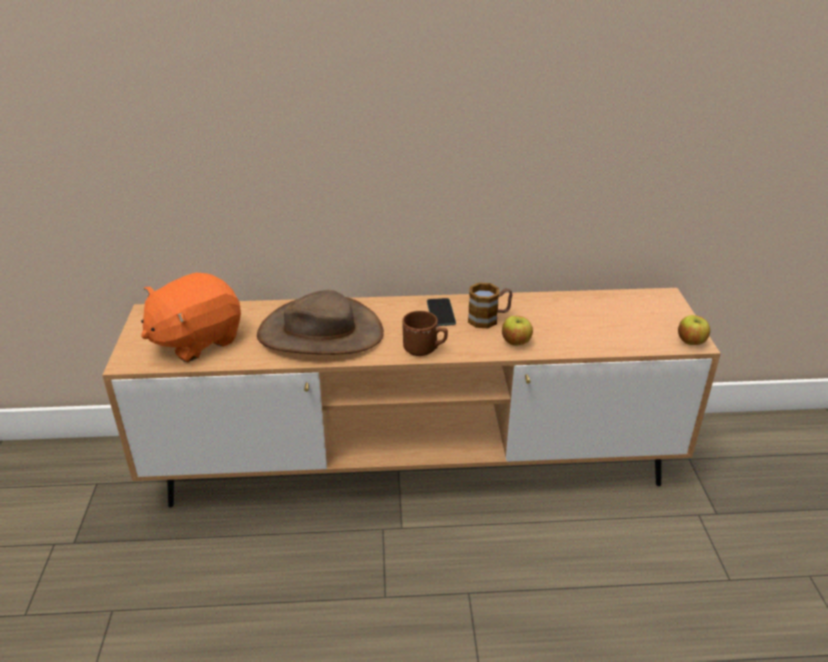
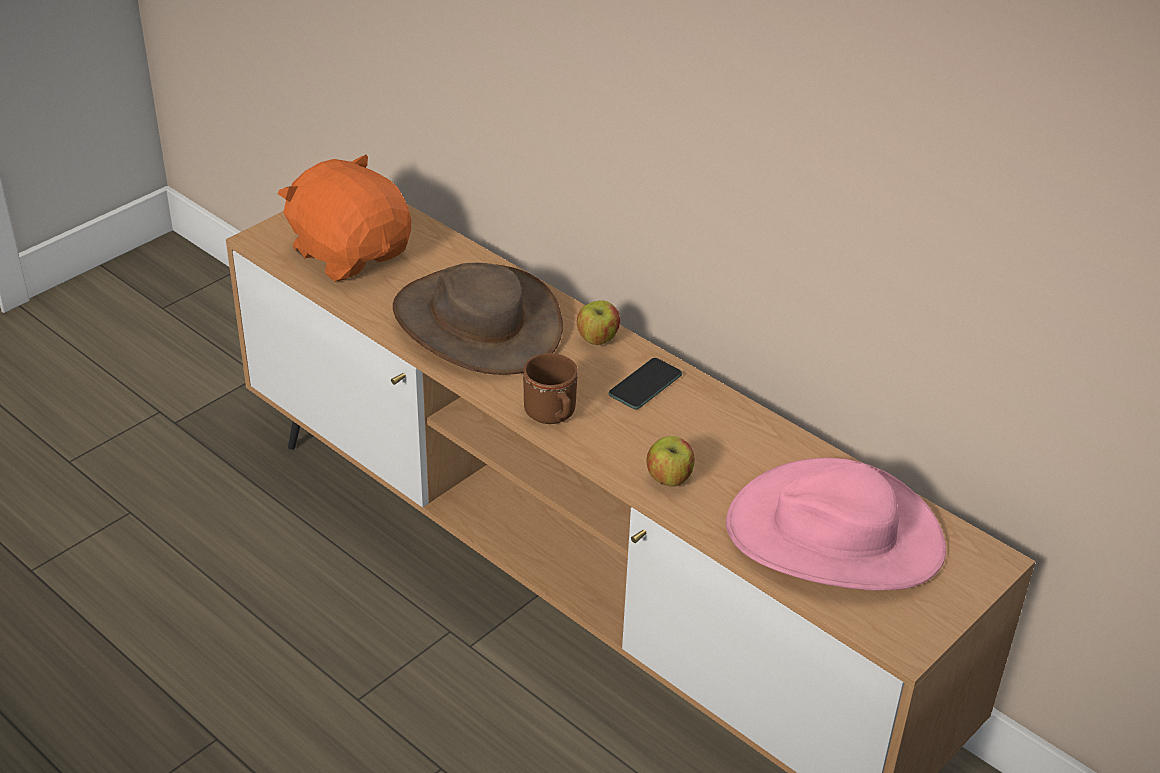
camera: 45 degrees right, 5 degrees up
orange plush toy [141,273,241,362] -> orange plush toy turned 45 degrees clockwise [278,155,411,282]
mug [468,283,512,328] -> none
apple [678,315,710,345] -> apple moved to [577,300,620,345]
none -> pink hat [726,458,946,591]

